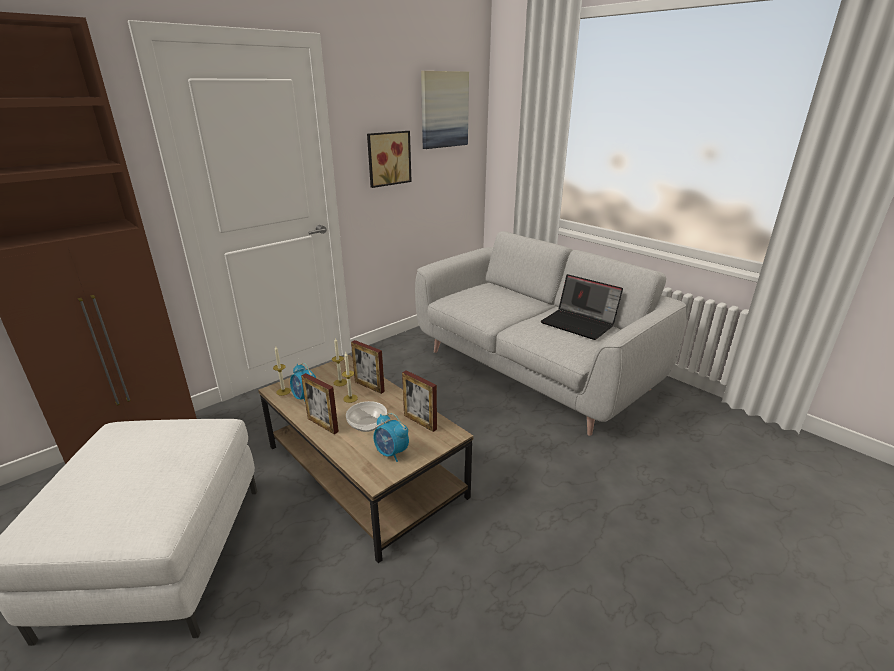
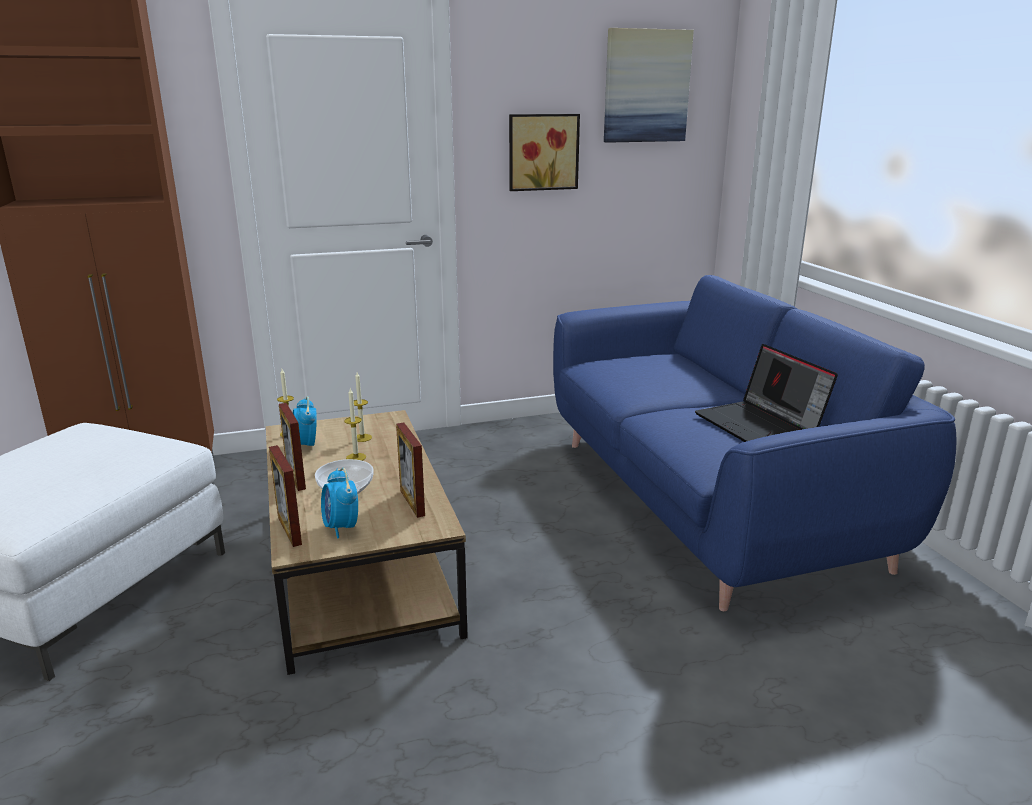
camera: 25 degrees right, 5 degrees down
picture frame [351,340,385,394] -> picture frame moved to [269,445,302,547]
grey sofa [415,231,686,436] -> blue sofa [553,275,957,611]

